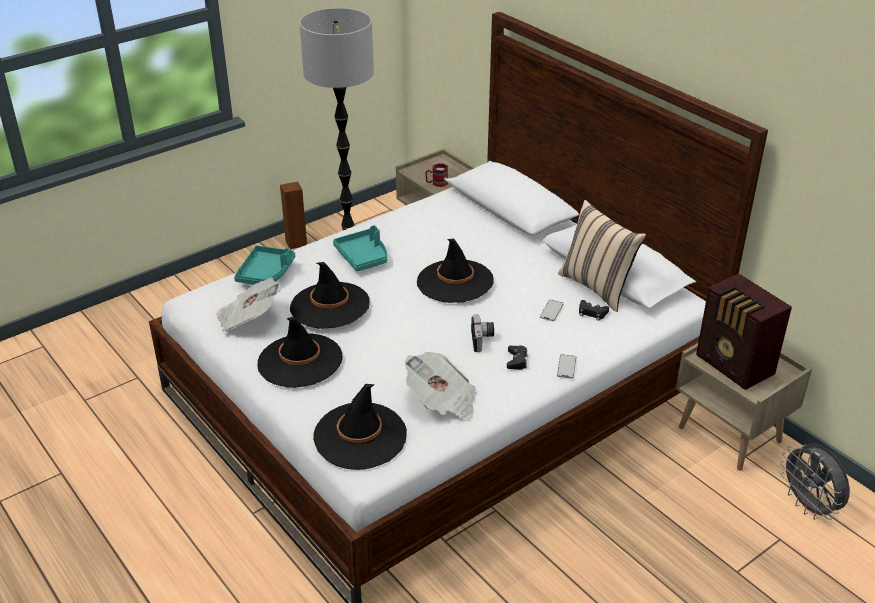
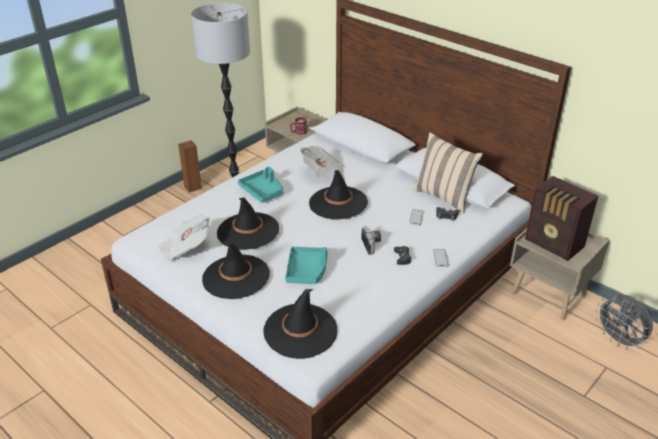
camera: 10 degrees left, 0 degrees up
turquoise tray [234,246,295,285] -> turquoise tray moved to [285,247,328,284]
newspaper [405,352,476,419] -> newspaper moved to [300,146,345,181]

